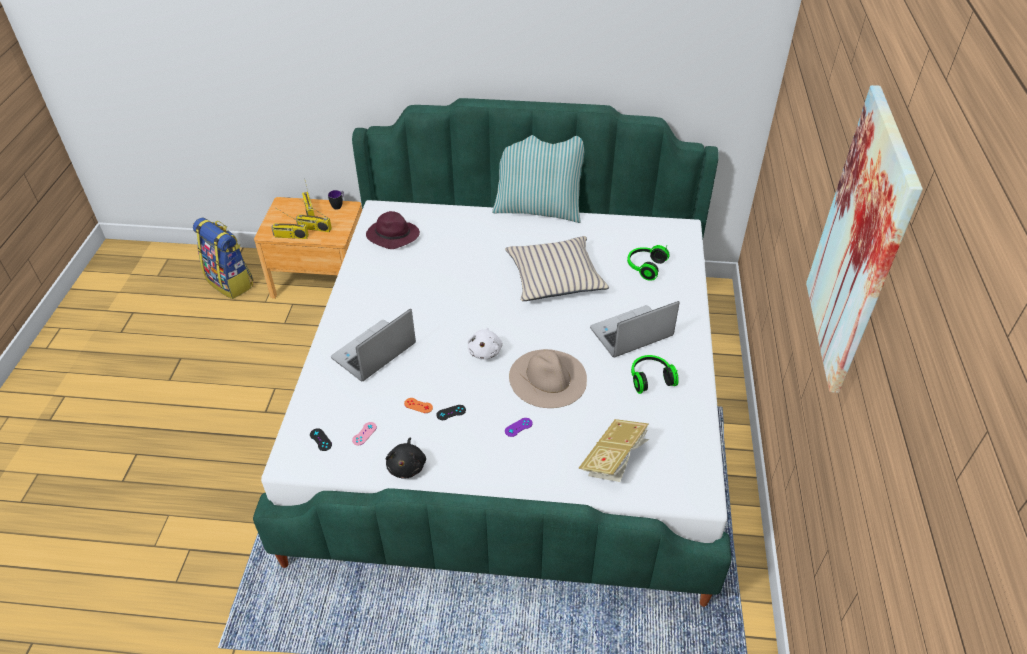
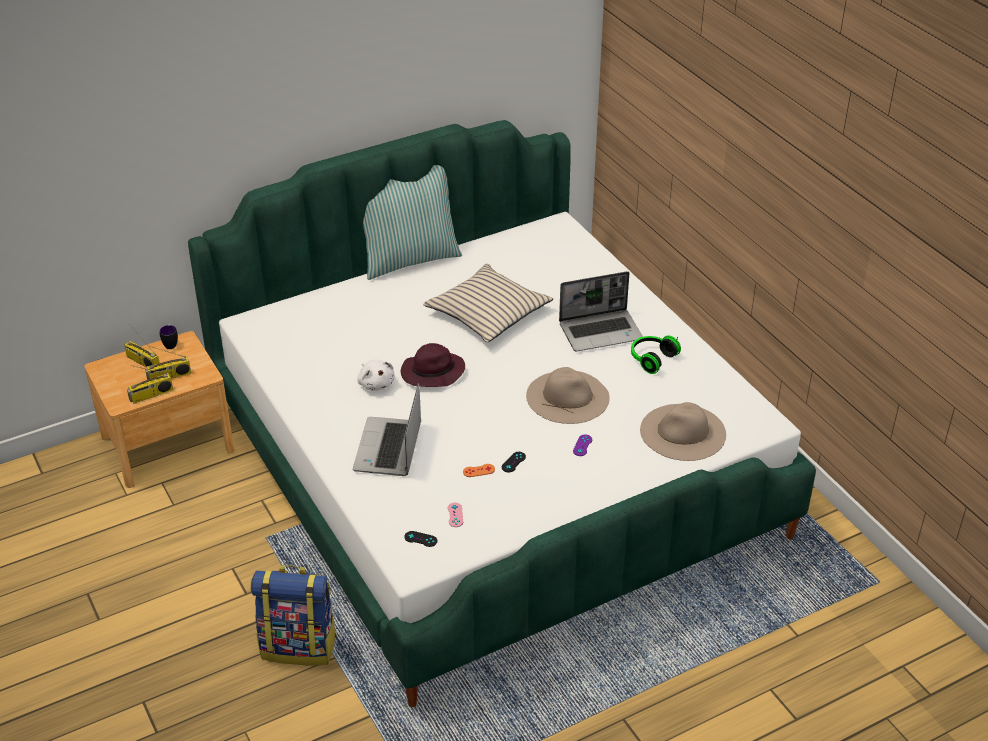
camera: 35 degrees left, 5 degrees down
backpack [193,217,253,299] -> backpack moved to [251,565,337,665]
purple hat [366,211,420,249] -> purple hat moved to [400,343,465,387]
black plush toy [386,438,426,479] -> none
white plush toy [468,328,503,359] -> white plush toy moved to [357,359,395,391]
book [578,419,650,482] -> beige hat [640,402,726,461]
laptop [590,301,680,358] -> laptop turned 135 degrees counterclockwise [559,271,643,352]
headphones [627,245,670,281] -> none
picture [806,85,923,393] -> none

